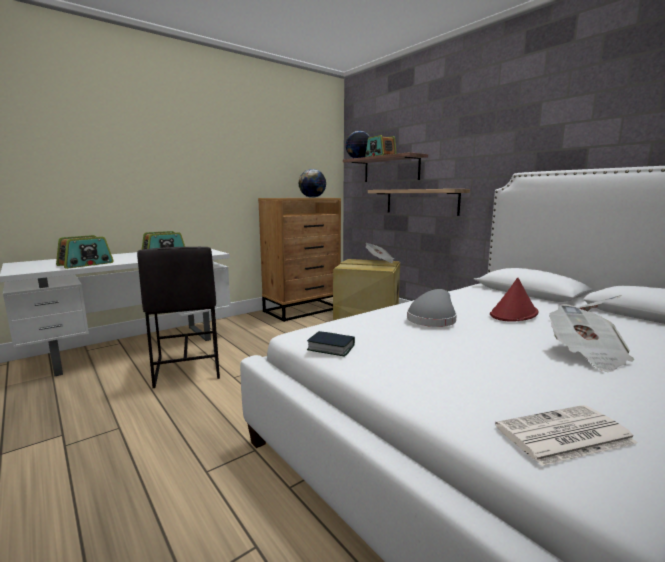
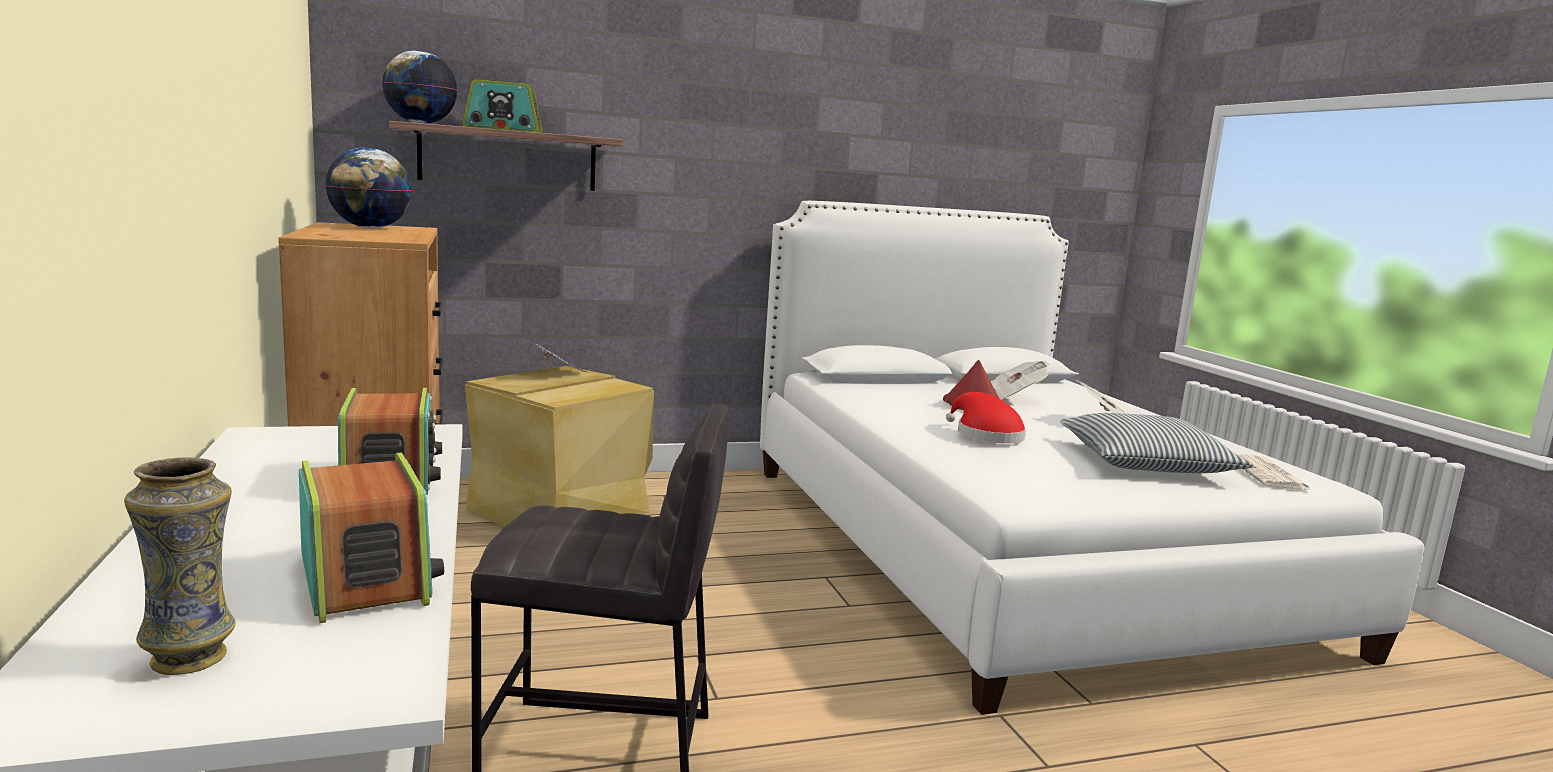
camera: 70 degrees left, 0 degrees up
book [307,331,355,357] -> none
shelf [368,189,470,216] -> none
grey hat [407,289,457,327] -> red hat [946,392,1026,444]
none -> vase [124,457,236,675]
none -> pillow [1060,413,1253,473]

